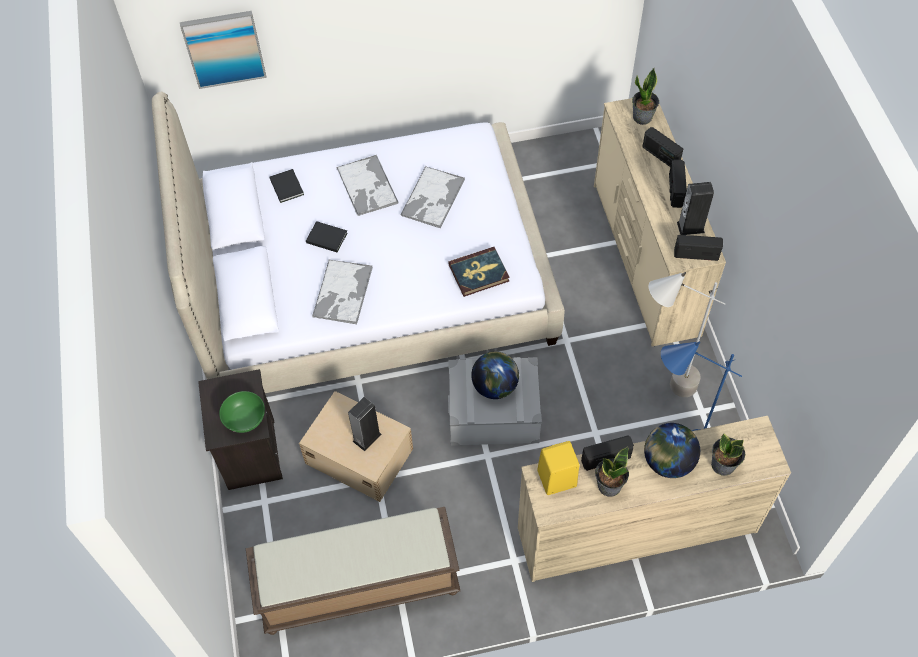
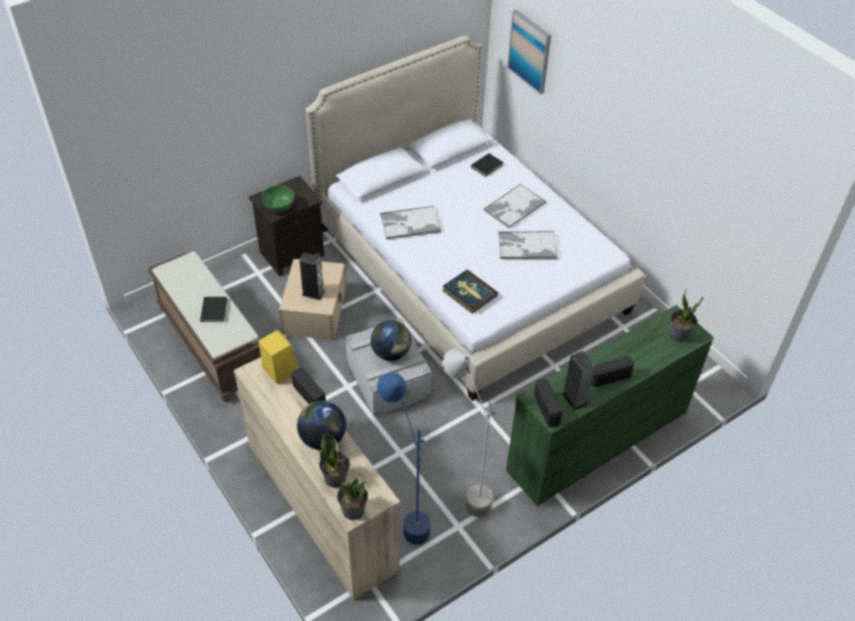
camera: 65 degrees right, 10 degrees down
black book [306,221,347,252] -> black book moved to [200,297,227,322]
beige dresser [594,94,726,346] -> green dresser [506,305,714,507]
potted plant [595,446,629,497] -> potted plant moved to [337,478,368,520]
radio [642,127,683,167] -> none

